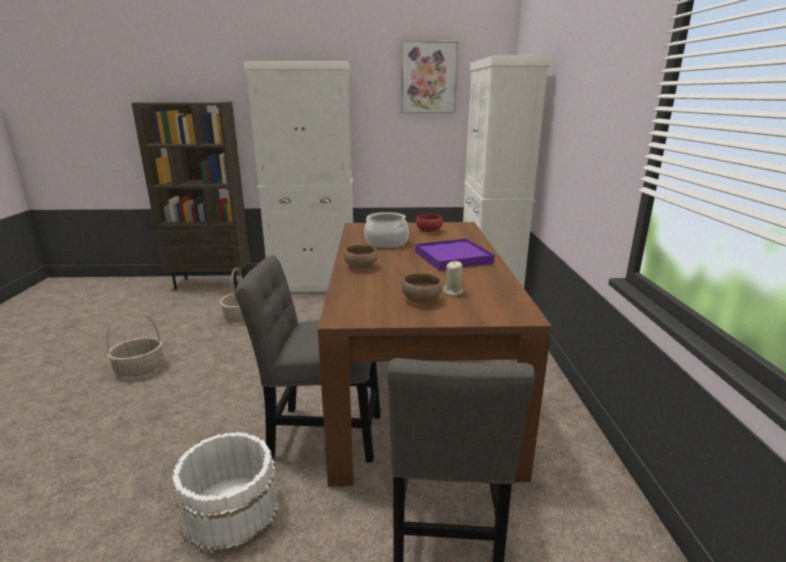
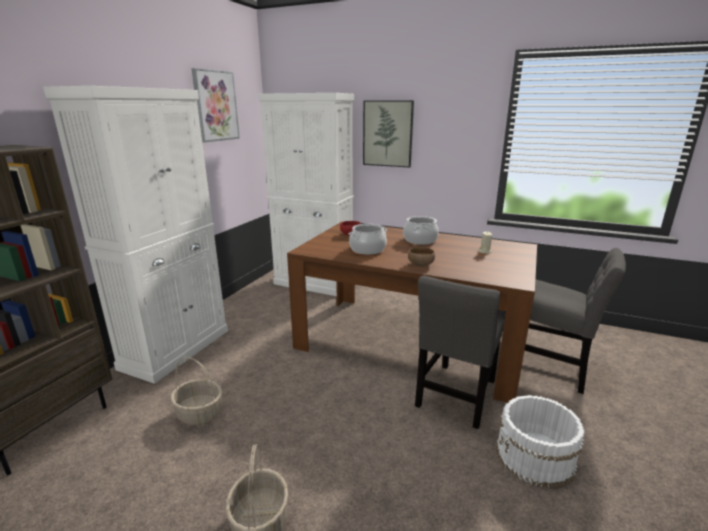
camera: 65 degrees left, 0 degrees up
brown bowl [402,273,442,303] -> none
purple tray [415,239,495,271] -> cooking pot [403,216,439,245]
none -> picture [363,100,414,168]

